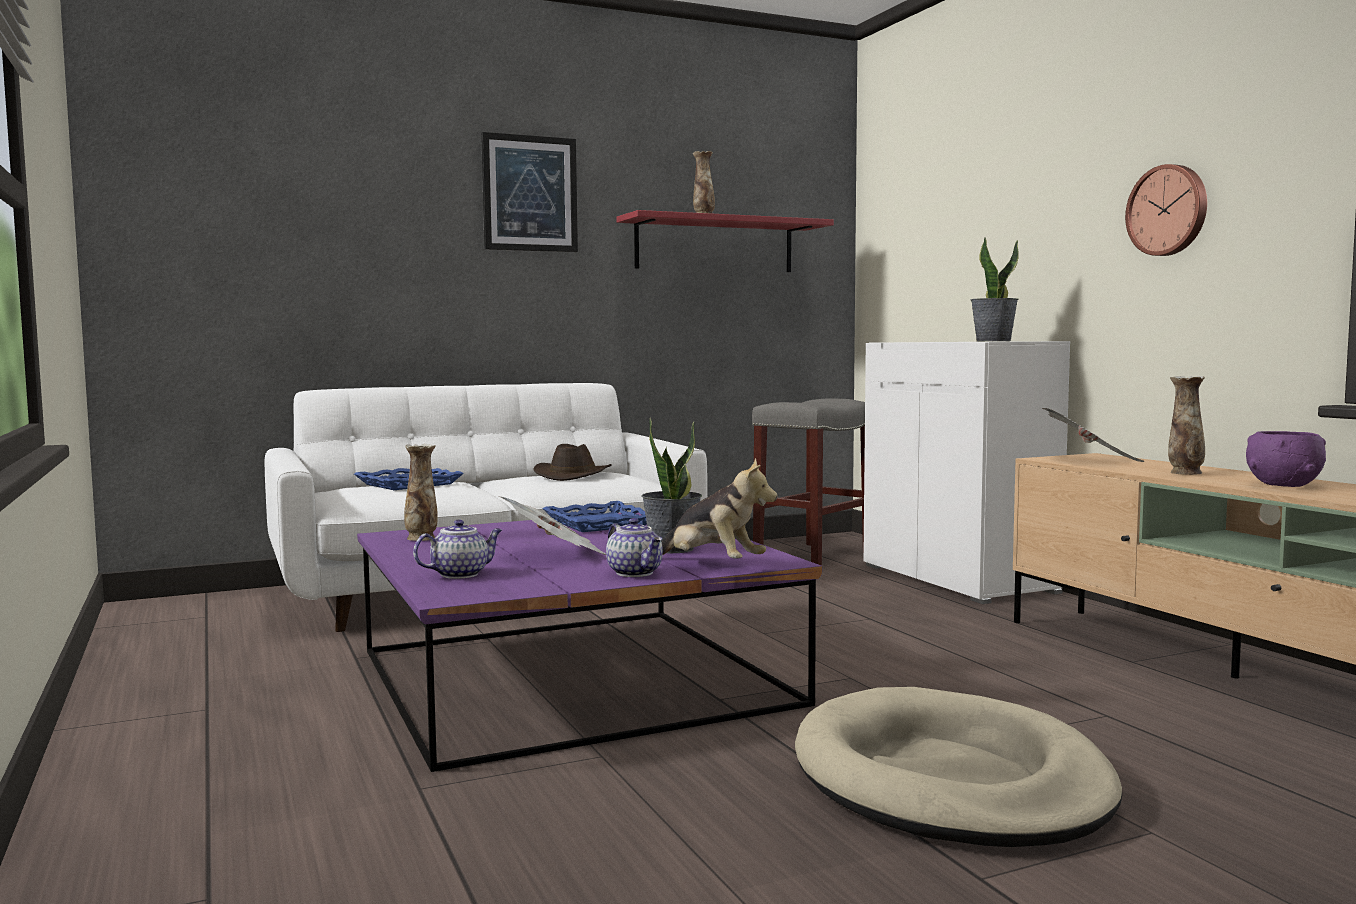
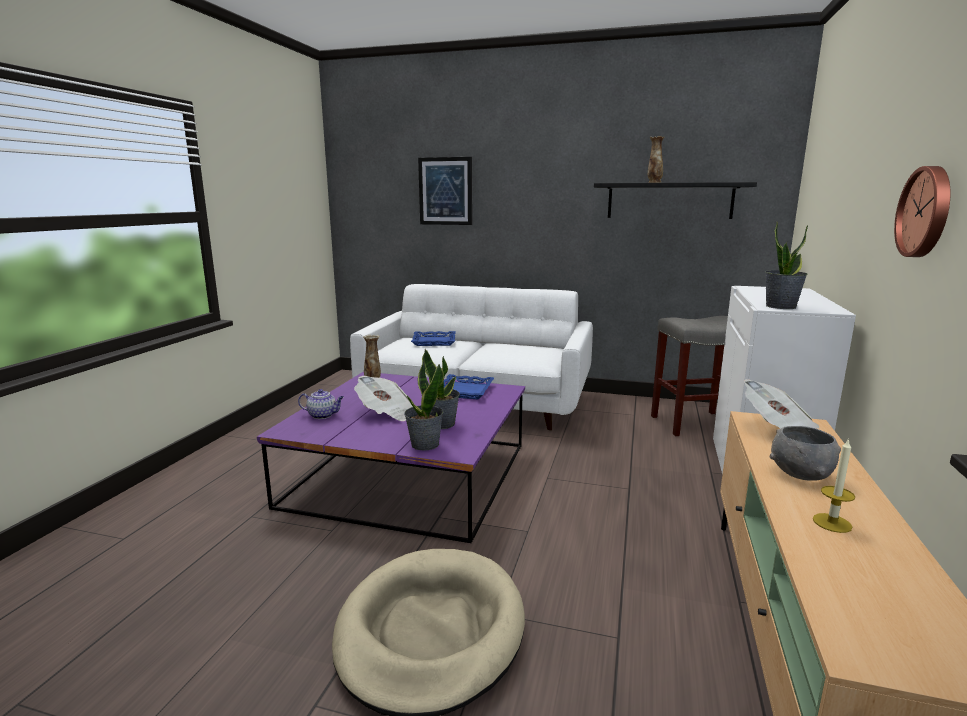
camera: 40 degrees right, 10 degrees up
picture [481,132,578,252] -> picture moved to [418,157,472,225]
brown hat [533,444,612,481] -> none
teapot [606,518,663,577] -> none
red shelf [616,210,834,272] -> black shelf [594,182,757,219]
plush toy [662,458,778,559] -> potted plant [404,361,444,450]
vase [1168,376,1205,475] -> grey bowl [770,426,841,481]
purple bowl [1246,431,1326,487] -> candle [813,438,855,533]

